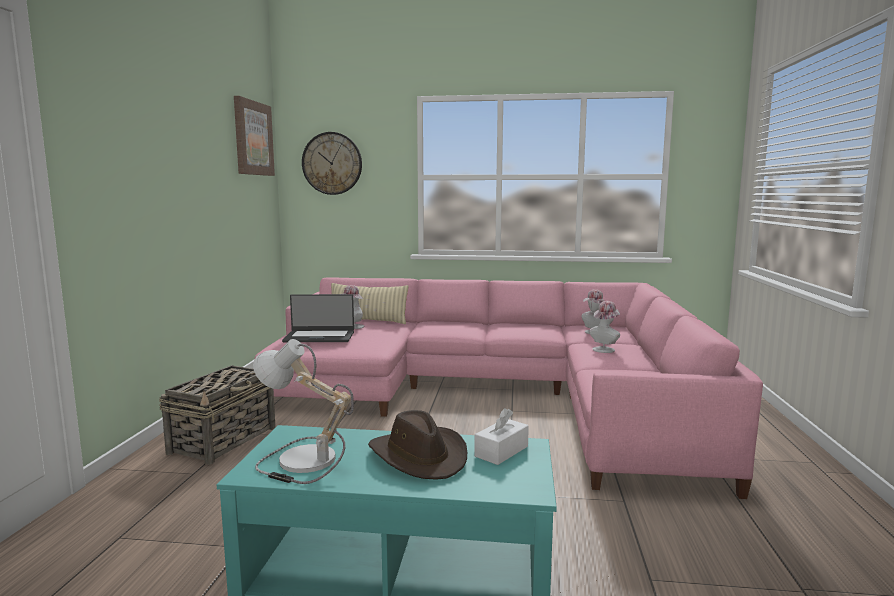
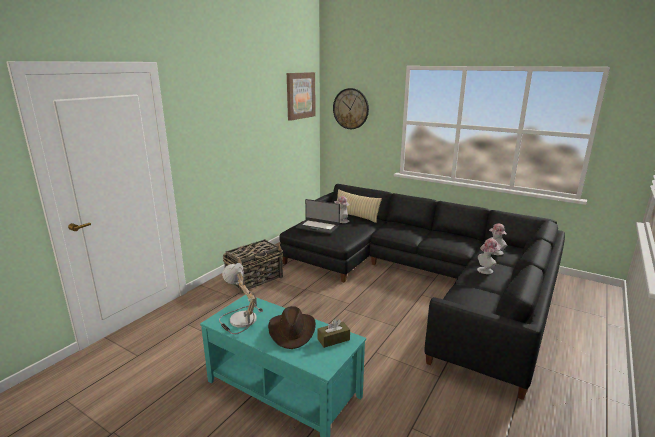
camera: 25 degrees right, 10 degrees up
pink sofa [254,277,763,499] -> black sofa [279,184,565,400]
white tissue box [474,408,529,465] -> brown tissue box [317,319,350,348]

